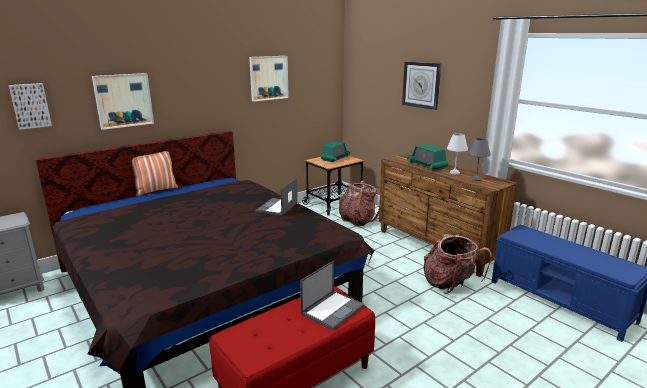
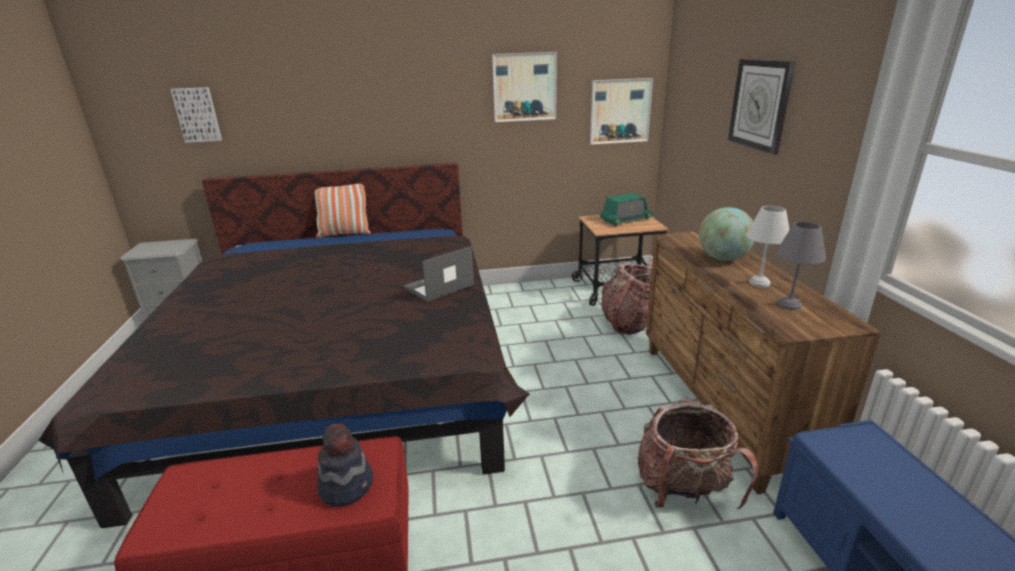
camera: 30 degrees right, 5 degrees up
picture [92,73,154,130] -> picture moved to [590,78,653,145]
laptop [300,260,364,330] -> hat [317,424,373,507]
radio [407,144,448,171] -> globe [699,207,755,261]

